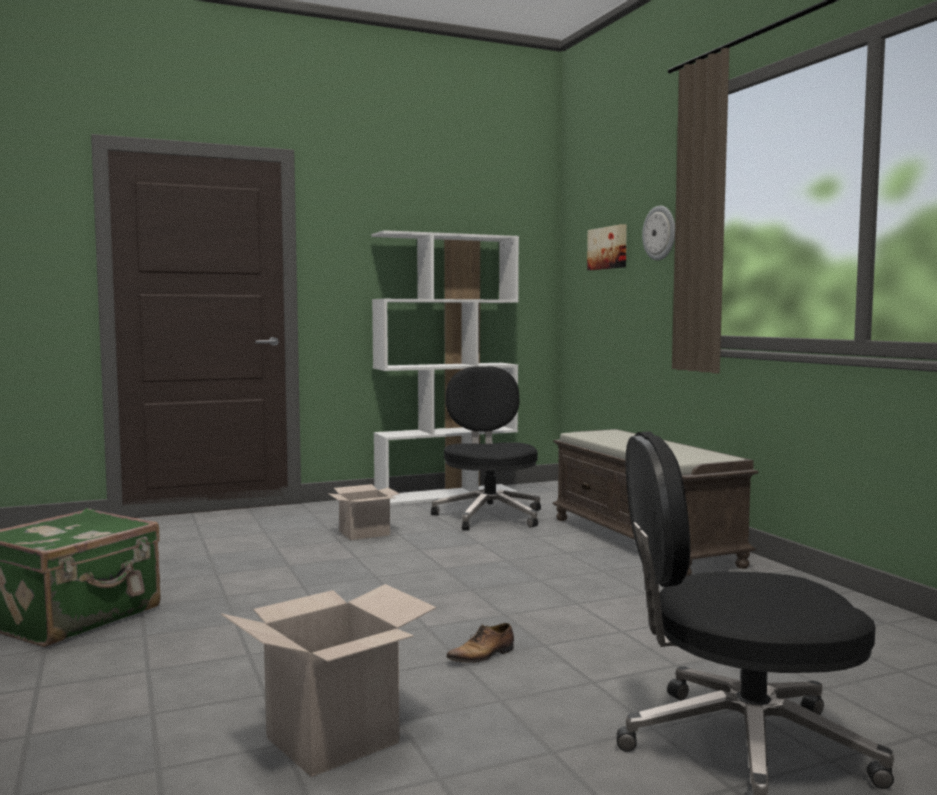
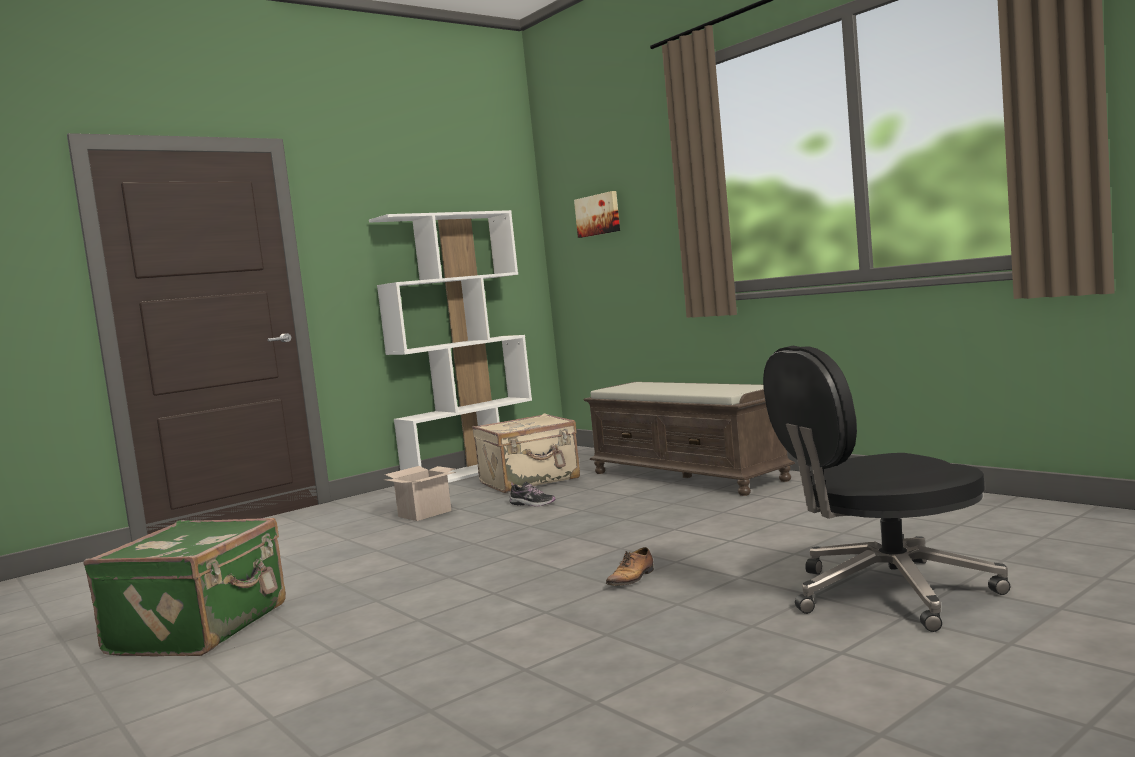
camera: 15 degrees left, 0 degrees up
cardboard box [221,584,436,777] -> none
black office chair [431,366,541,530] -> beige suitcase [472,414,580,493]
wall clock [642,206,675,261] -> none
none -> shoe [509,482,555,506]

